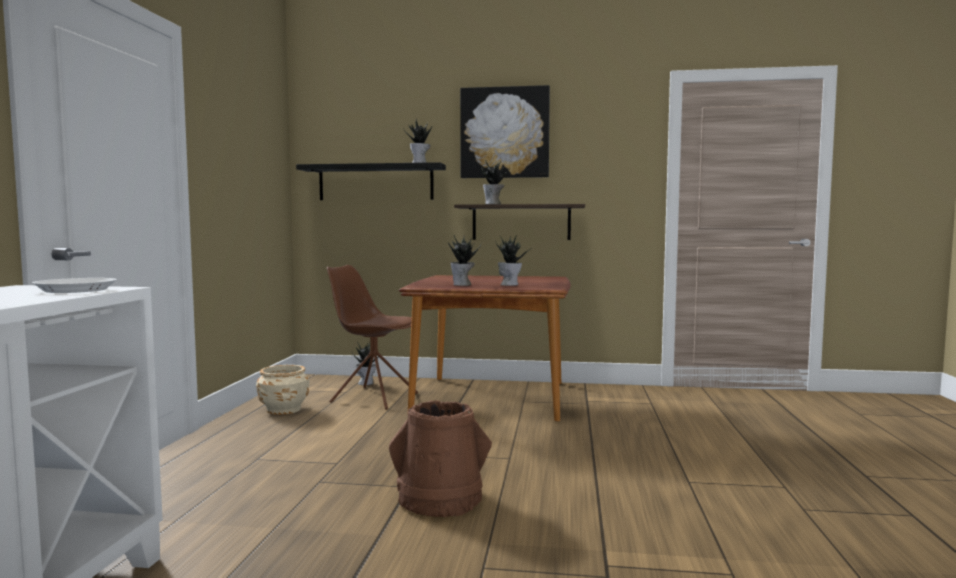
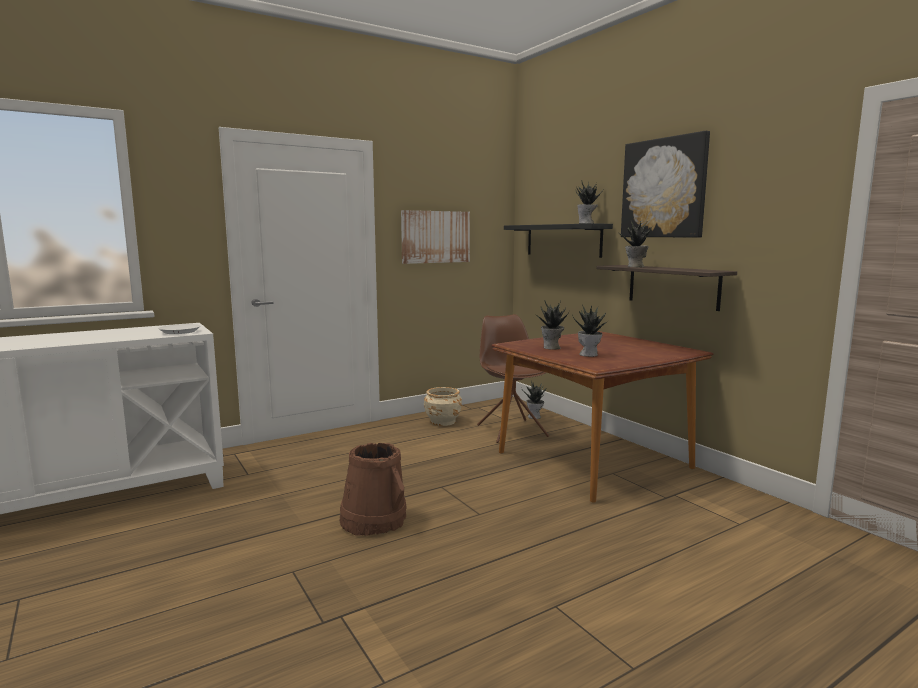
camera: 50 degrees right, 5 degrees up
none -> picture [401,210,470,264]

